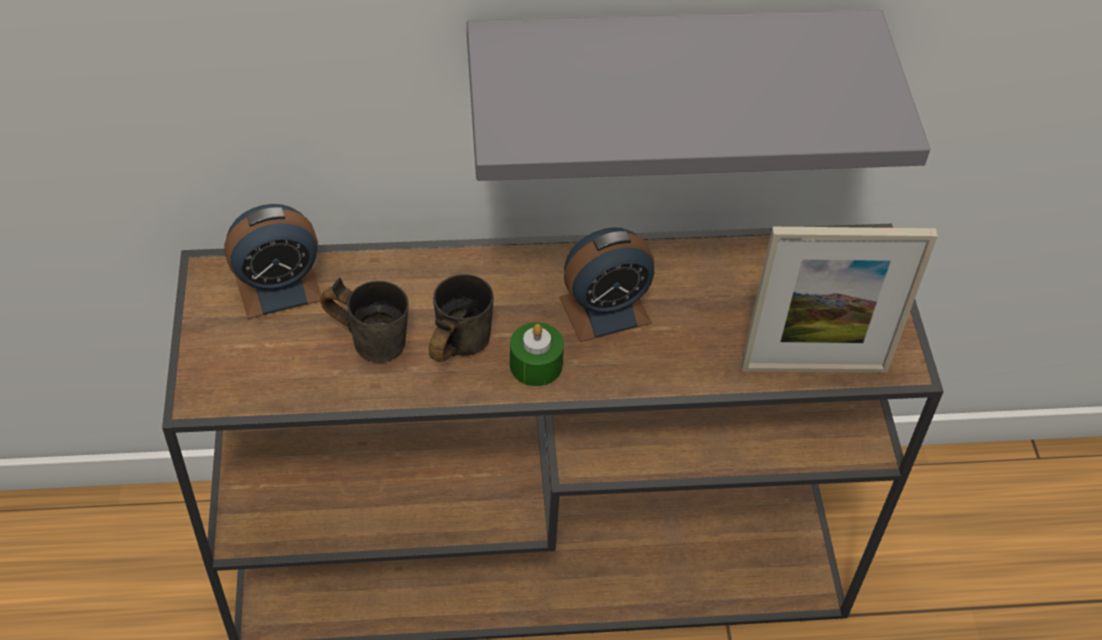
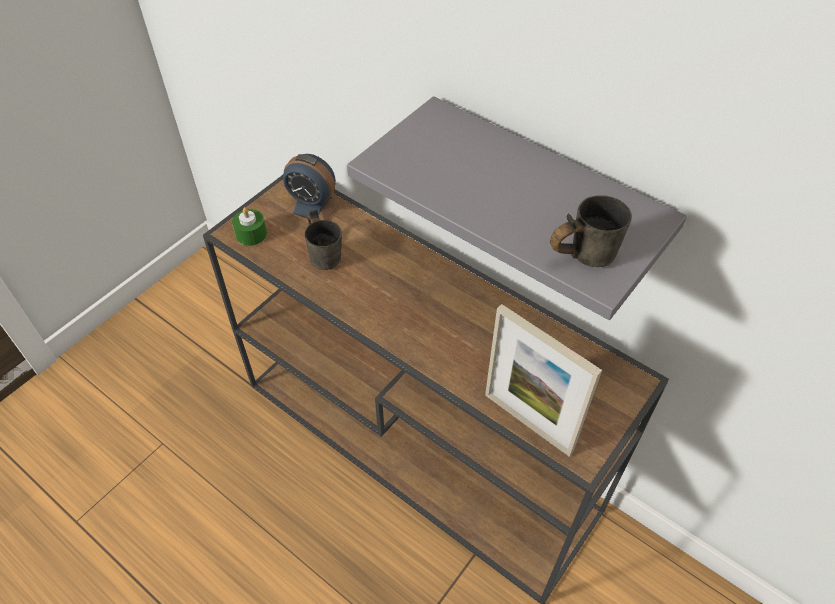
camera: 45 degrees right, 0 degrees up
grey mug [429,274,494,362] -> grey mug moved to [550,195,632,267]
green candle [510,322,564,386] -> green candle moved to [232,207,267,246]
alarm clock [559,227,654,342] -> none

